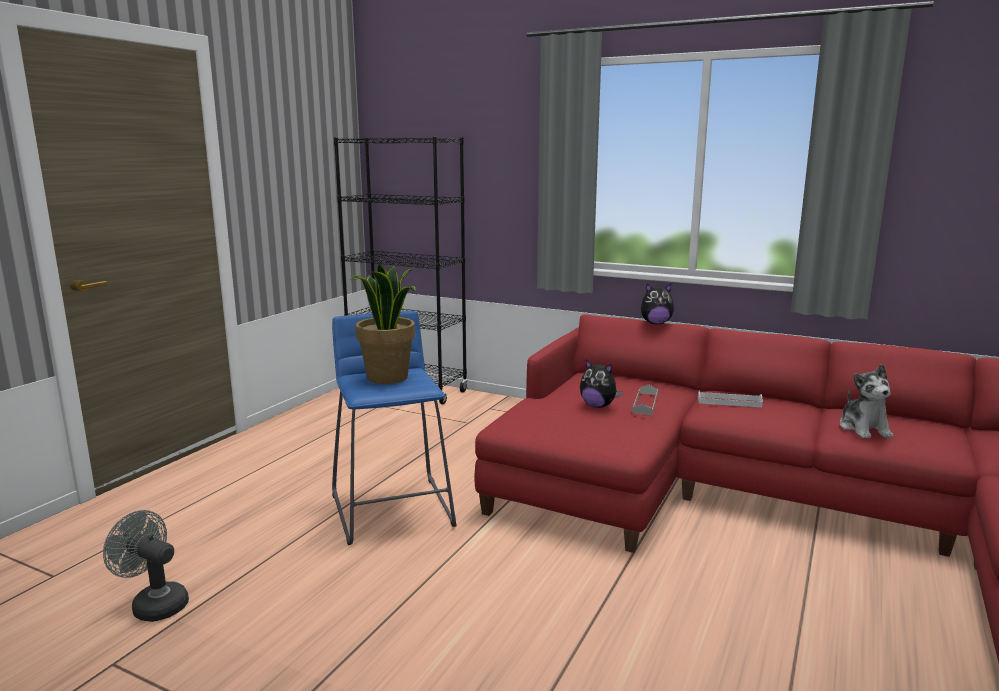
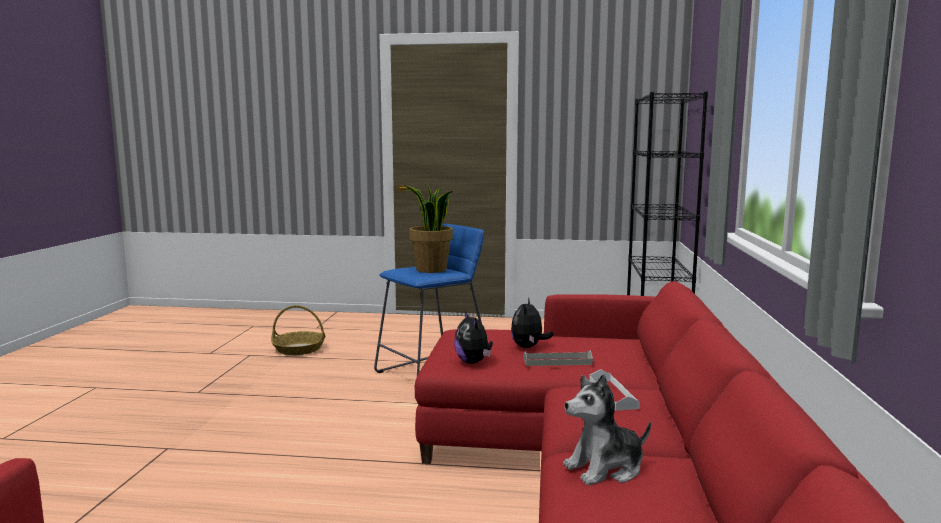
camera: 70 degrees right, 5 degrees down
grey fan [103,510,189,622] -> basket [271,305,325,355]
plush toy [641,284,674,324] -> plush toy moved to [454,311,493,364]

